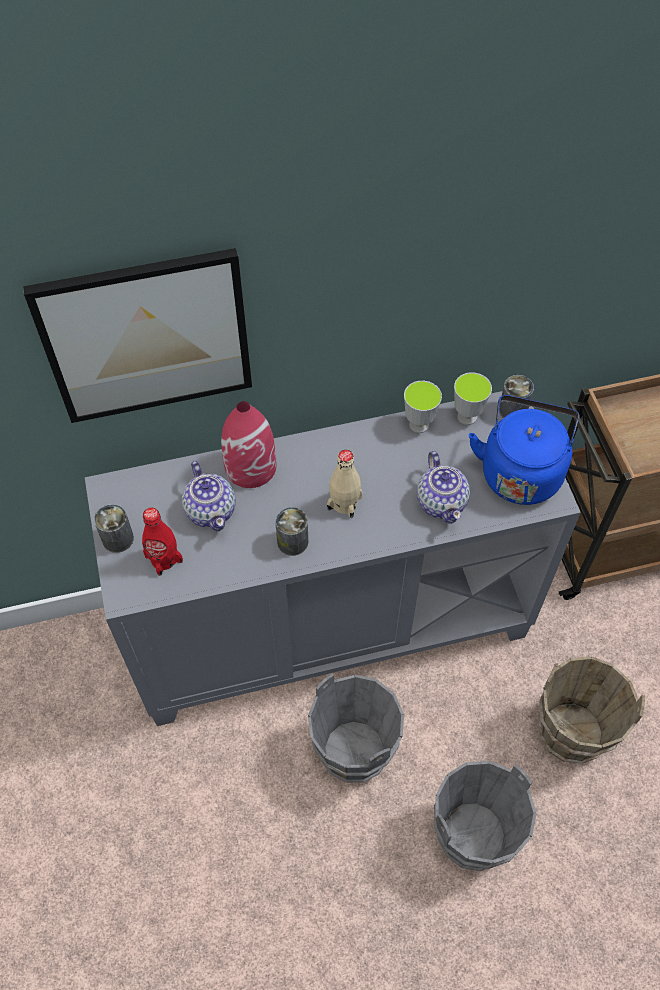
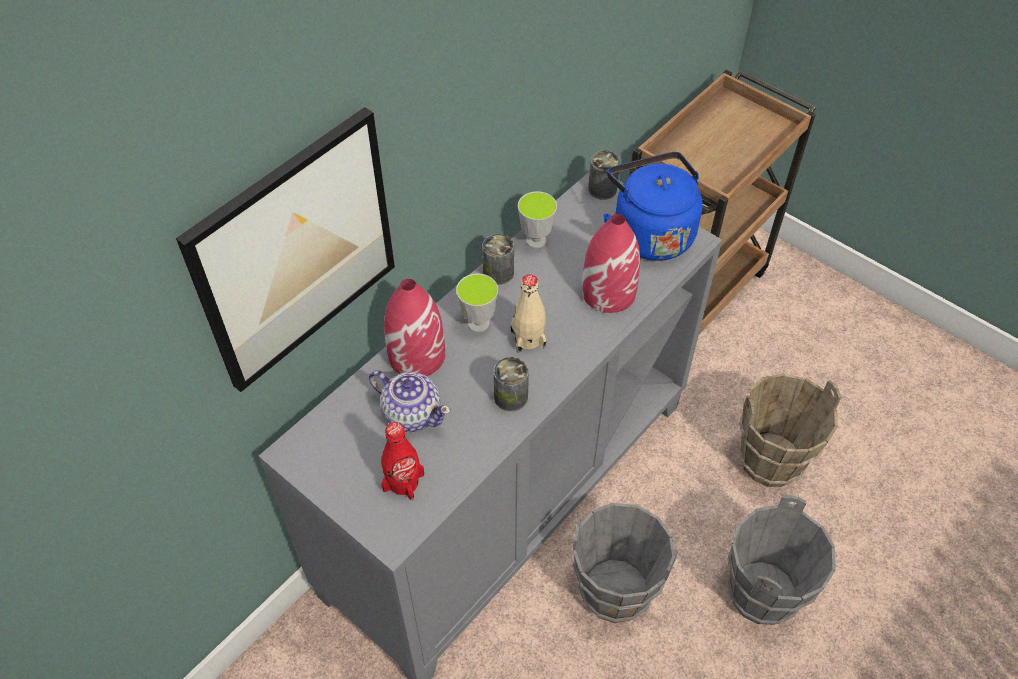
camera: 35 degrees left, 5 degrees down
can [94,504,134,553] -> can moved to [482,234,514,285]
teapot [417,451,470,524] -> red vase [582,214,640,313]
cup [454,372,492,425] -> cup moved to [456,273,498,332]

